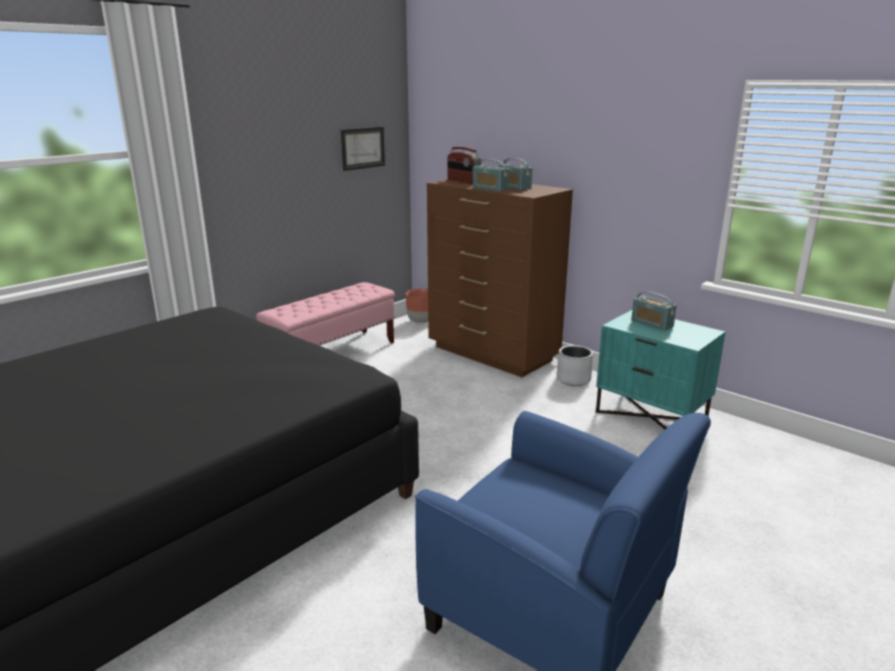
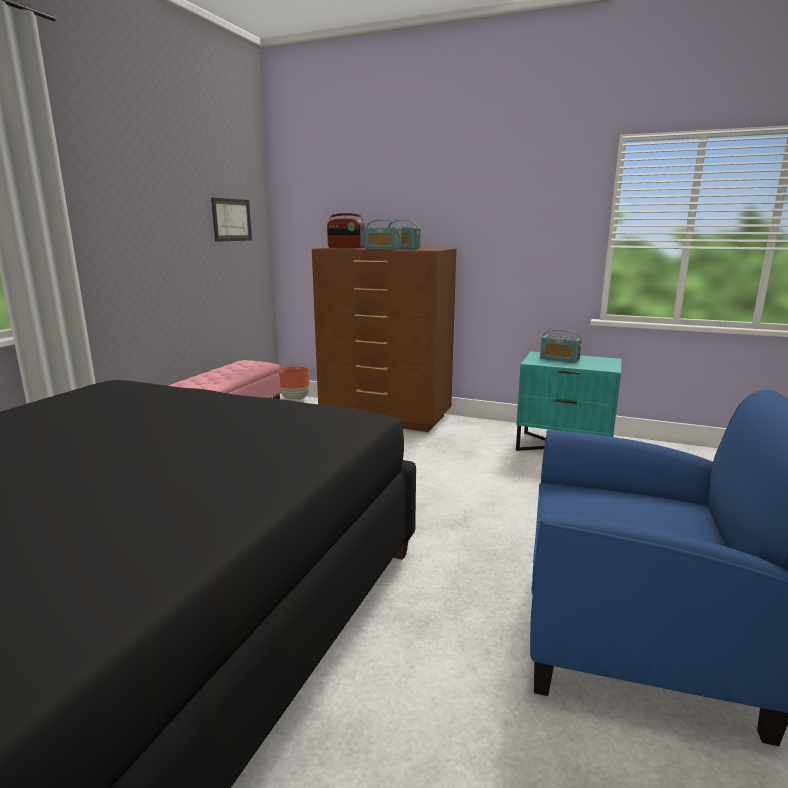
camera: 20 degrees left, 5 degrees down
grey planter [557,345,593,386] -> none

